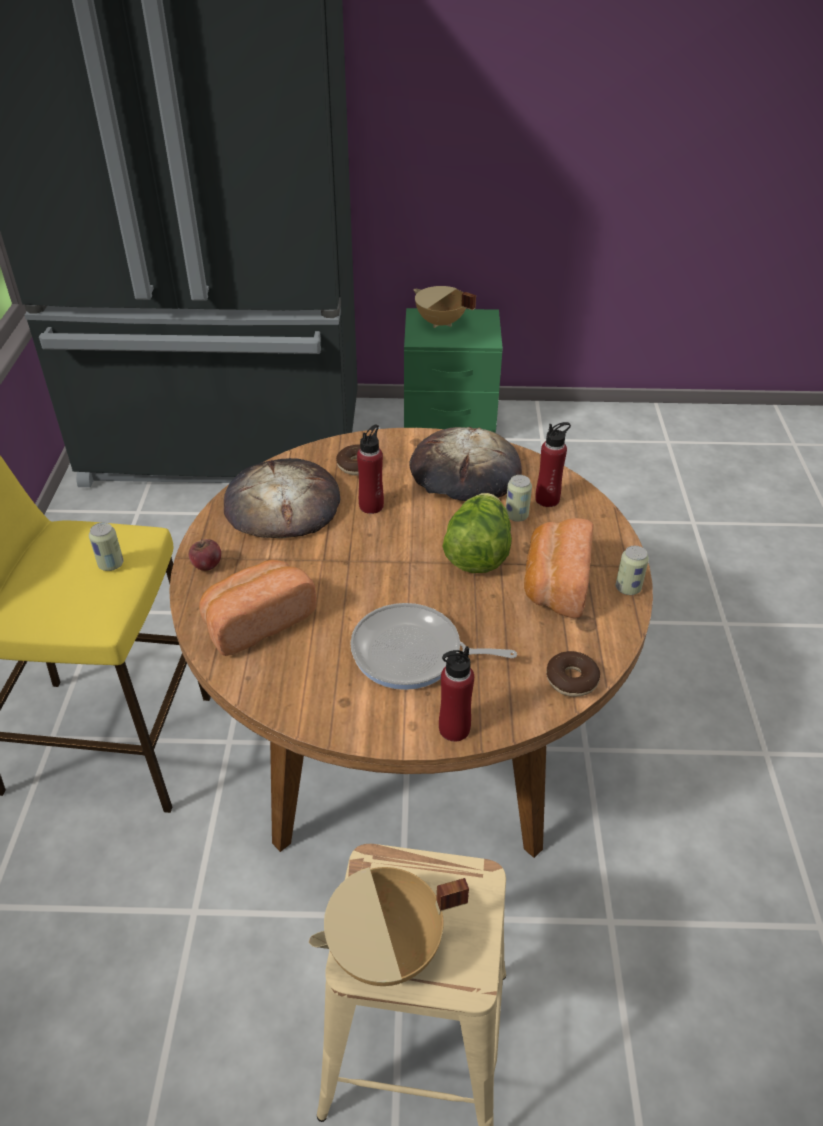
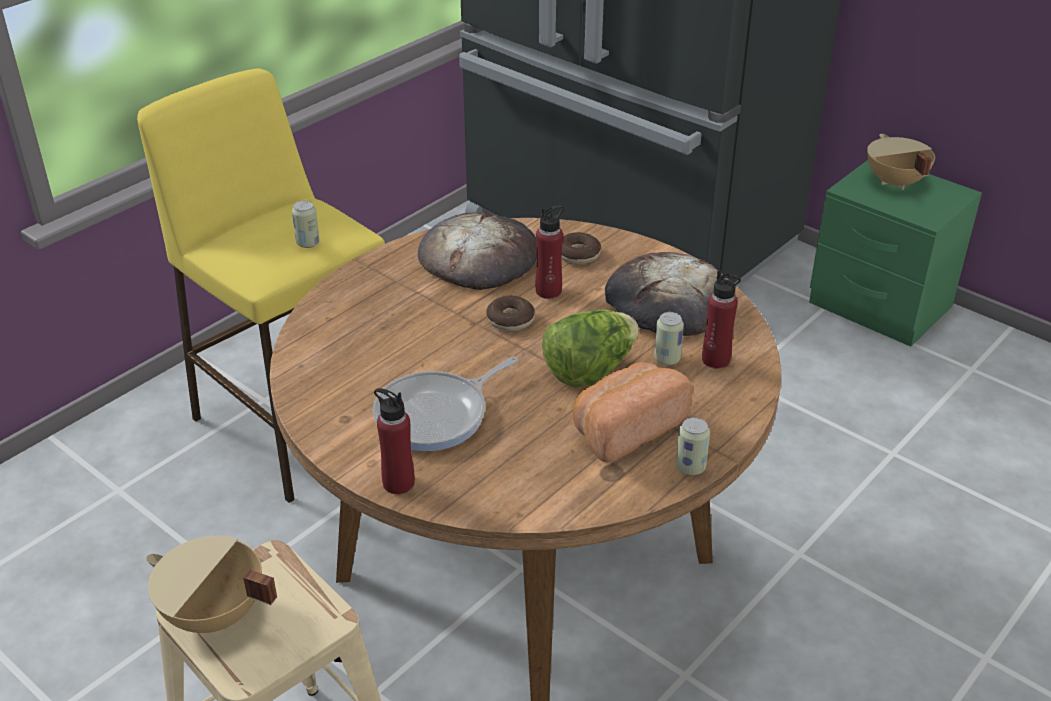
camera: 40 degrees right, 5 degrees down
apple [189,539,221,571] -> none
bread [199,560,317,656] -> none
frying pan [350,603,517,690] -> frying pan turned 90 degrees counterclockwise [373,357,519,451]
donut [546,651,600,697] -> donut moved to [486,296,535,331]

